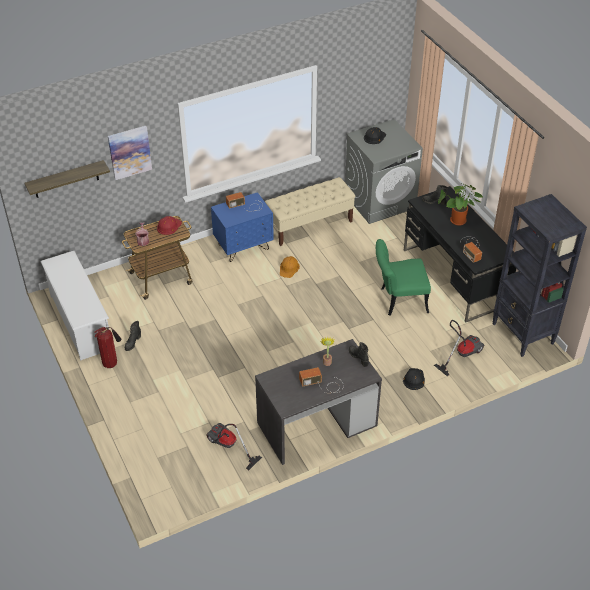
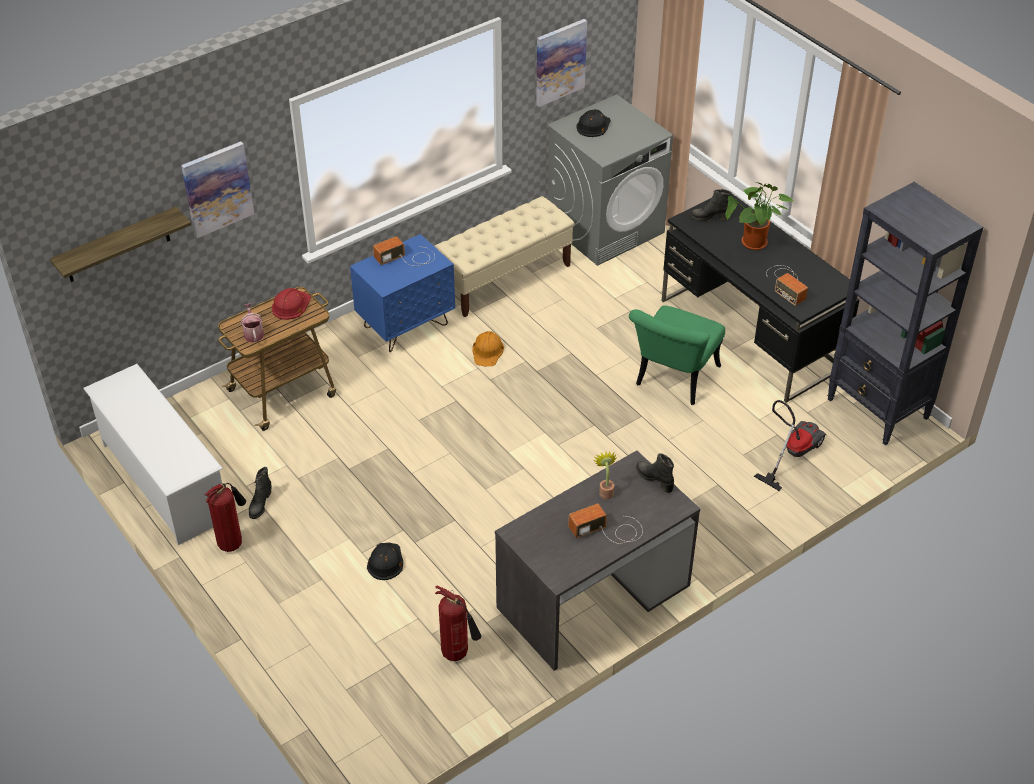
camera: 10 degrees left, 0 degrees up
vacuum cleaner [206,423,262,470] -> fire extinguisher [435,586,481,661]
green chair [376,239,431,316] -> green chair turned 45 degrees counterclockwise [629,306,725,405]
black hard hat [403,368,425,390] -> black hard hat moved to [367,543,403,580]
none -> picture [536,19,587,107]

